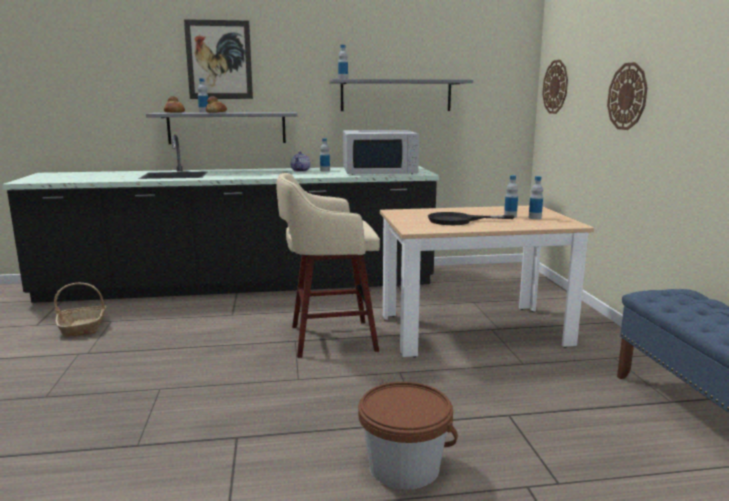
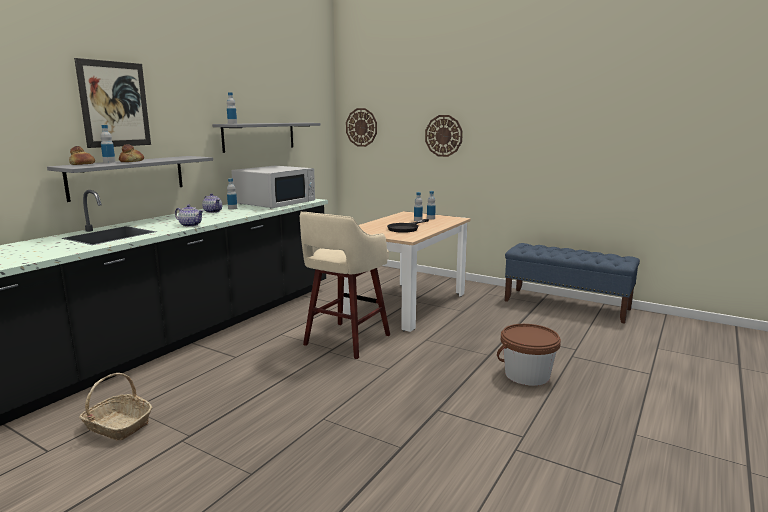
camera: 50 degrees left, 0 degrees up
none -> teapot [175,204,204,227]

